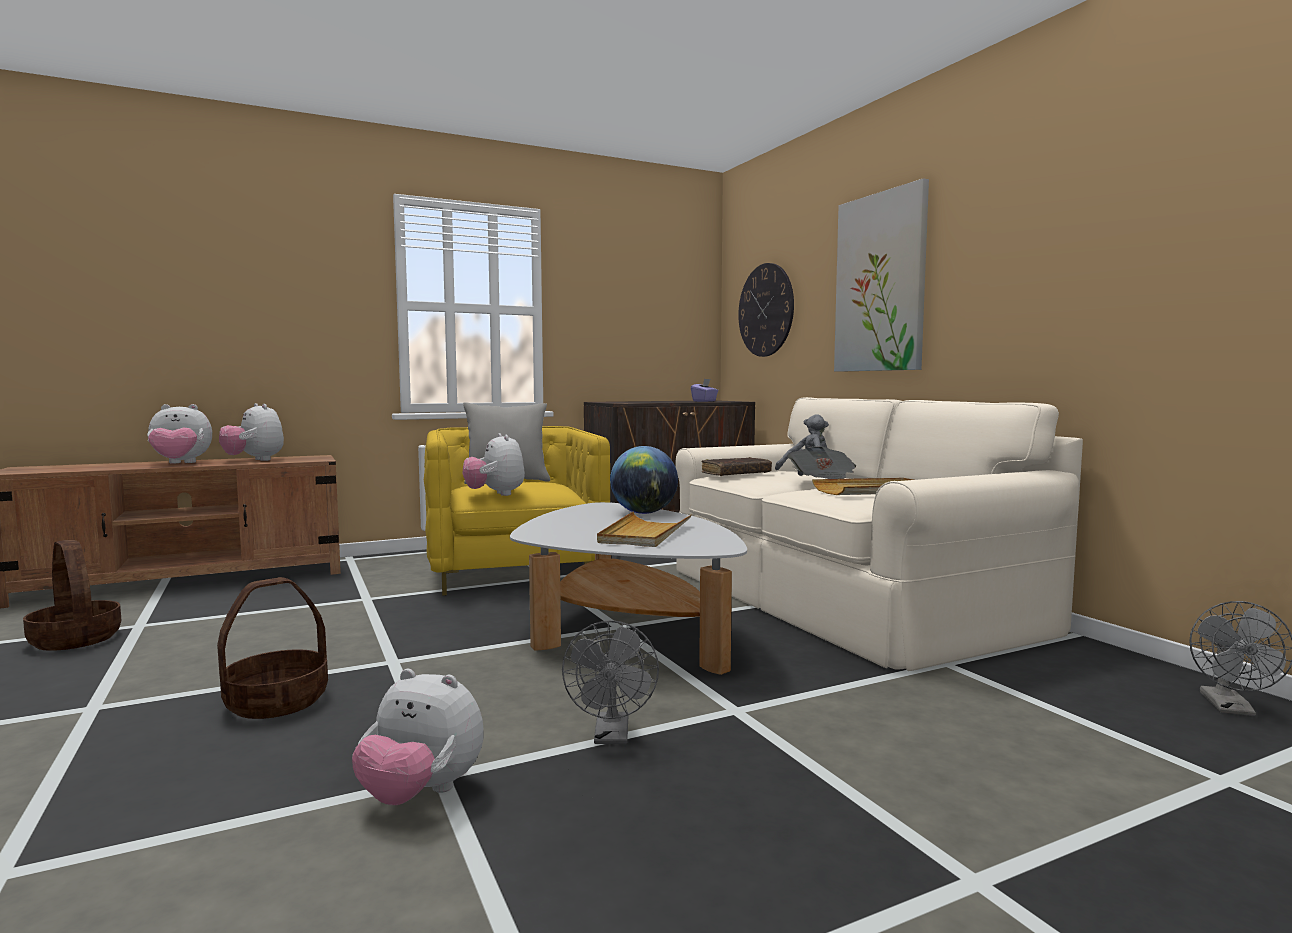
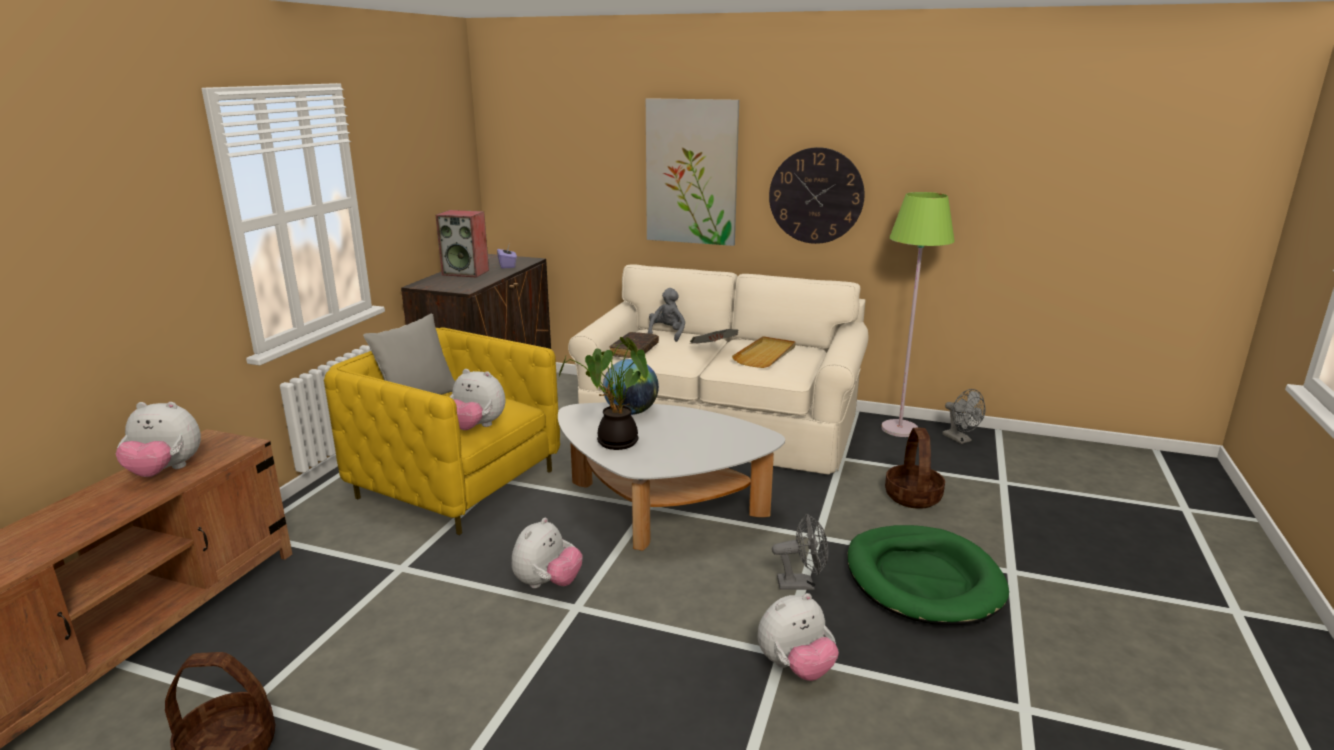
camera: 45 degrees left, 15 degrees up
plush toy [147,404,212,464] -> plush toy moved to [512,518,583,588]
basket [217,577,328,719] -> basket moved to [885,427,945,509]
grey fan [562,620,659,744] -> grey fan turned 45 degrees counterclockwise [772,514,828,590]
beige tray [597,511,692,547] -> none
wall clock [738,263,794,357] -> wall clock moved to [769,147,865,244]
none -> speaker [436,210,489,278]
none -> potted plant [559,337,648,450]
none -> green dog bed [847,525,1009,625]
none -> green floor lamp [881,192,954,437]

